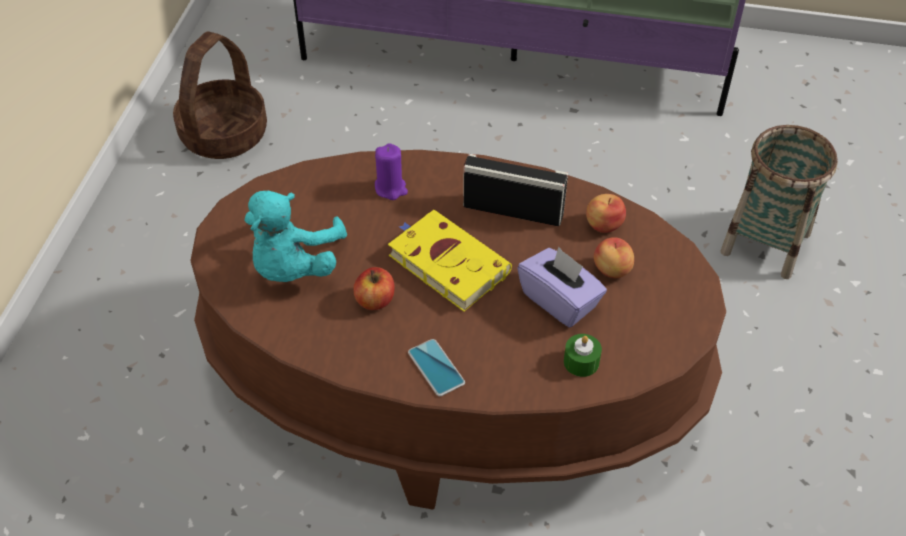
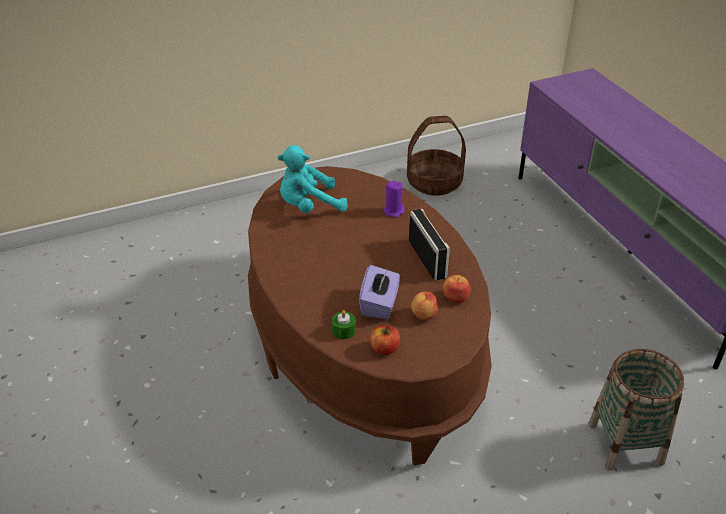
camera: 55 degrees right, 10 degrees down
apple [353,267,394,310] -> apple moved to [370,325,400,355]
yellow book [388,210,512,312] -> none
phone [408,339,465,396] -> none

